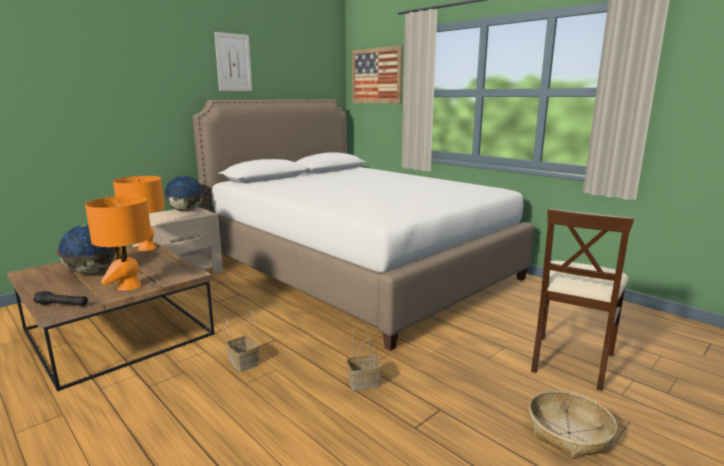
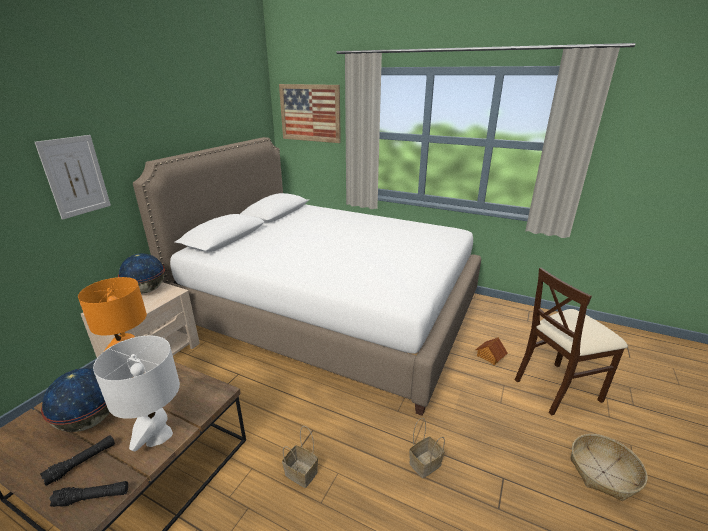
camera: 20 degrees left, 10 degrees up
orange table lamp [85,196,152,291] -> white table lamp [93,336,180,451]
picture [214,32,252,91] -> picture moved to [35,135,111,220]
beige chair [531,208,634,391] -> beige chair turned 60 degrees clockwise [515,268,628,416]
none -> black flashlight [40,435,115,486]
none -> toy house [475,337,507,365]

